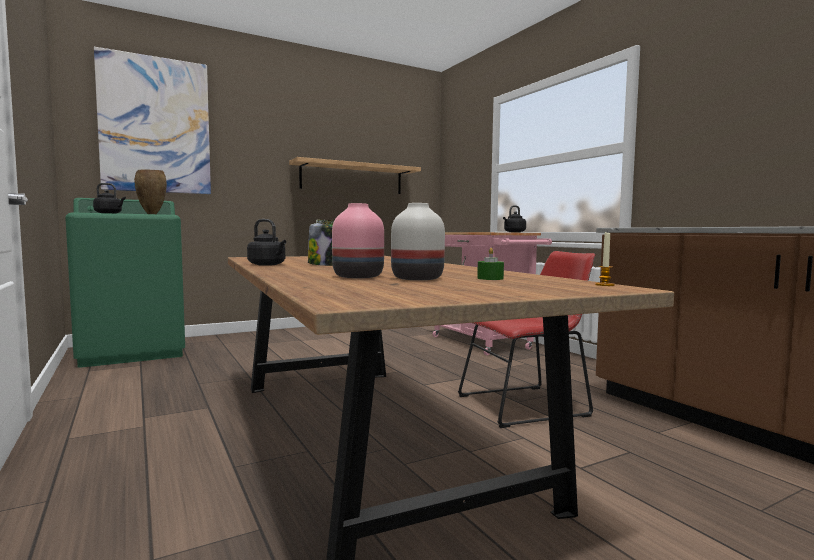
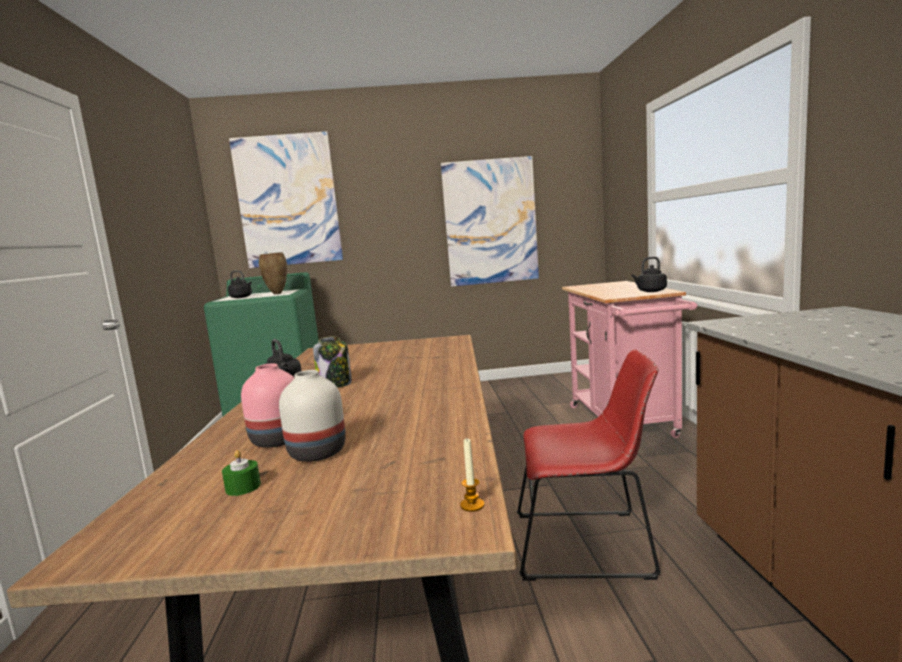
camera: 25 degrees right, 5 degrees up
shelf [289,157,421,194] -> picture [441,156,539,287]
green candle [477,248,504,280] -> green candle moved to [222,450,261,496]

